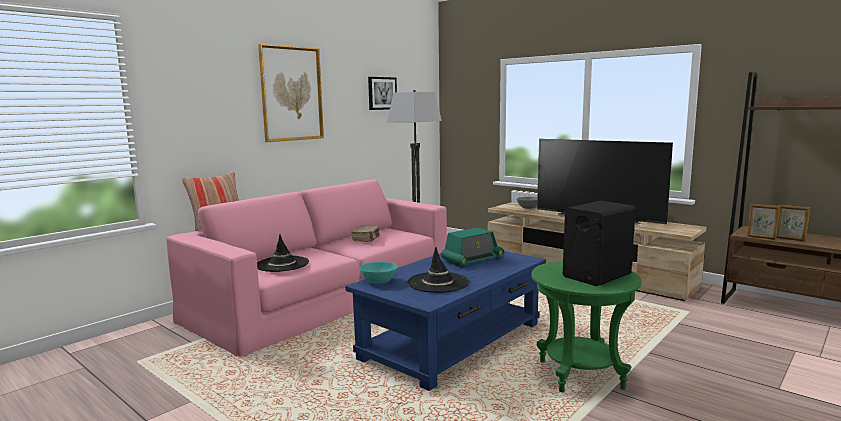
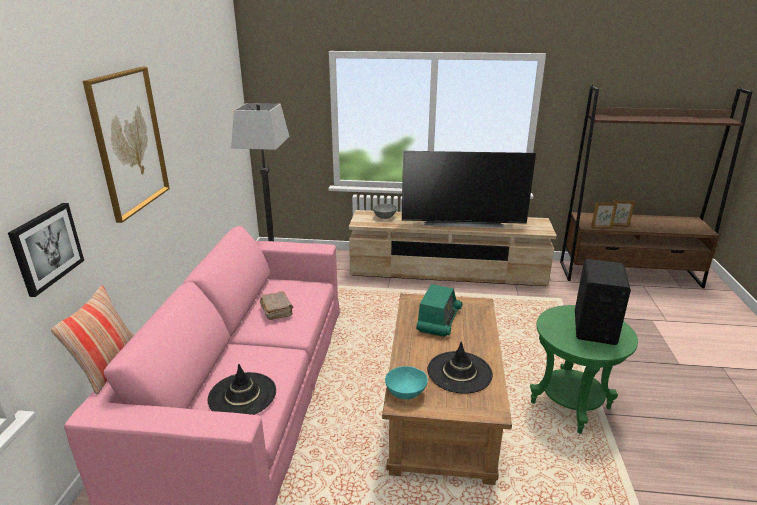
camera: 35 degrees left, 15 degrees up
blue coffee table [345,251,546,391] -> brown coffee table [382,294,512,485]
picture [368,77,397,110] -> picture moved to [8,203,84,297]

